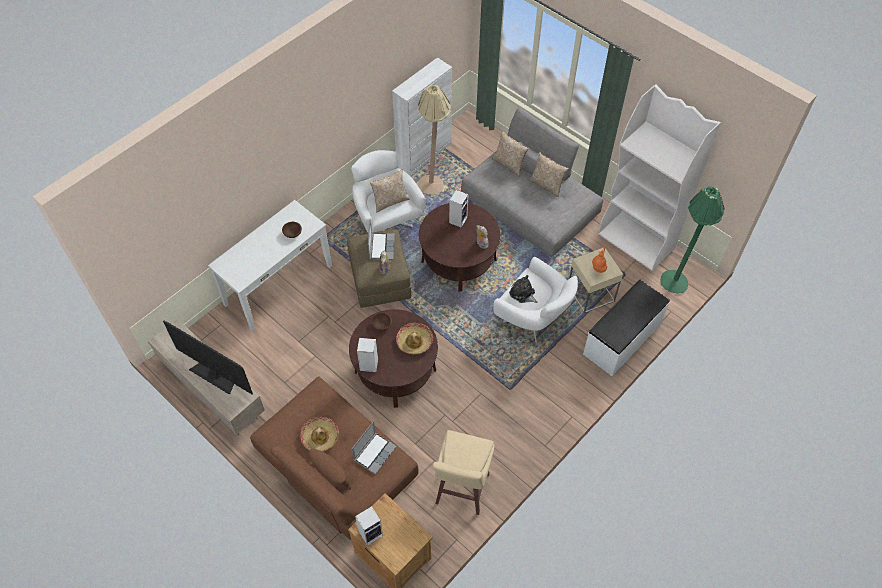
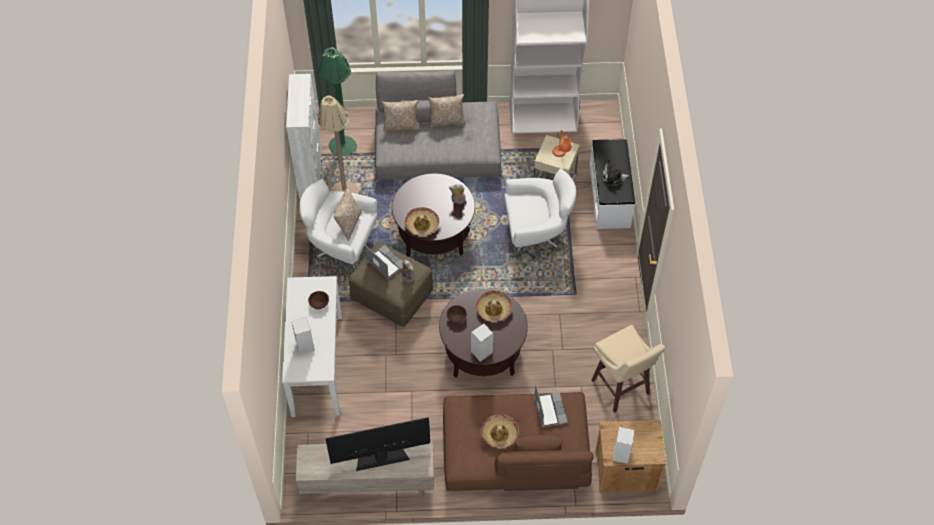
camera: 45 degrees left, 0 degrees up
speaker [449,190,468,228] -> speaker moved to [291,317,315,355]
plush toy [509,275,538,303] -> plush toy moved to [603,159,630,186]
green floor lamp [660,186,725,294] -> green floor lamp moved to [318,47,357,156]
none -> hat [404,207,439,236]

